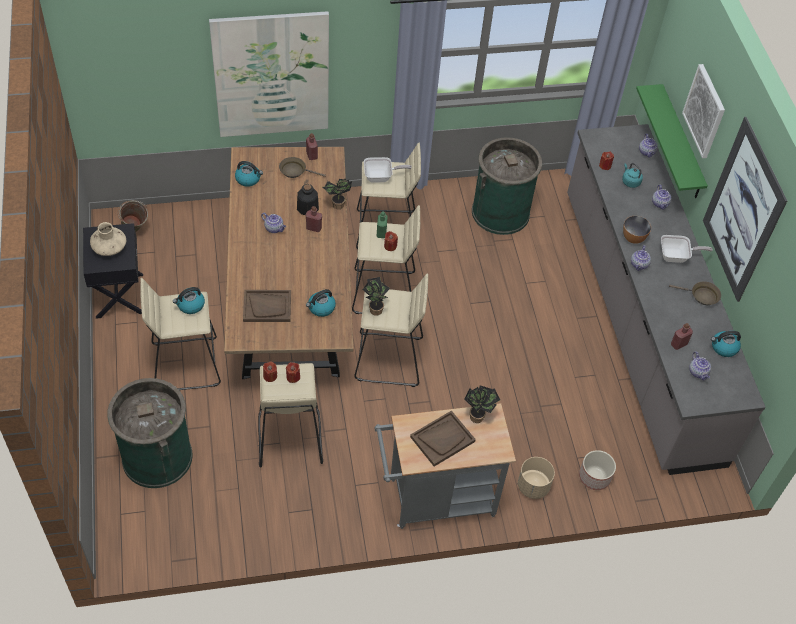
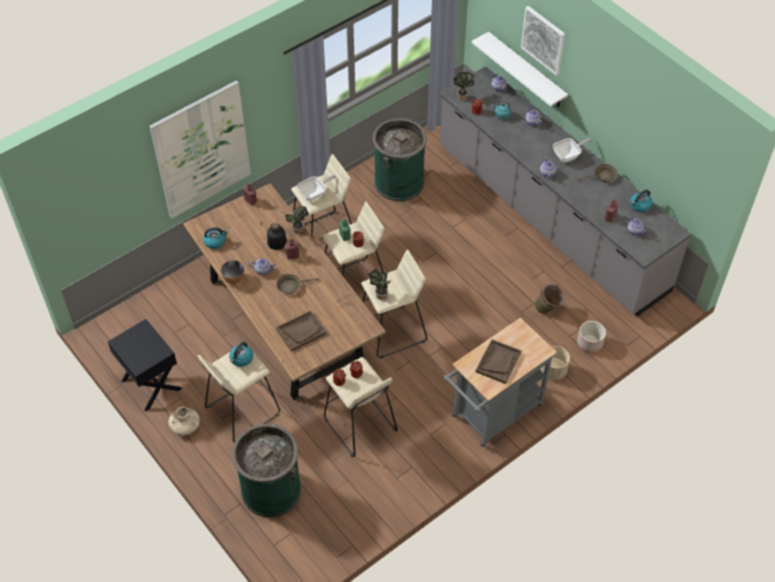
camera: 25 degrees left, 0 degrees up
beige vase [90,222,126,256] -> beige vase moved to [169,407,200,435]
green bucket [118,200,148,232] -> green bucket moved to [535,284,565,314]
brown frying pan [279,157,326,178] -> brown frying pan moved to [277,274,319,294]
kettle [306,289,336,317] -> none
potted plant [464,385,500,423] -> potted plant moved to [453,71,475,101]
bowl [623,216,651,244] -> bowl moved to [221,260,244,284]
green shelf [636,84,708,198] -> white shelf [471,32,568,107]
picture [703,117,787,302] -> none

